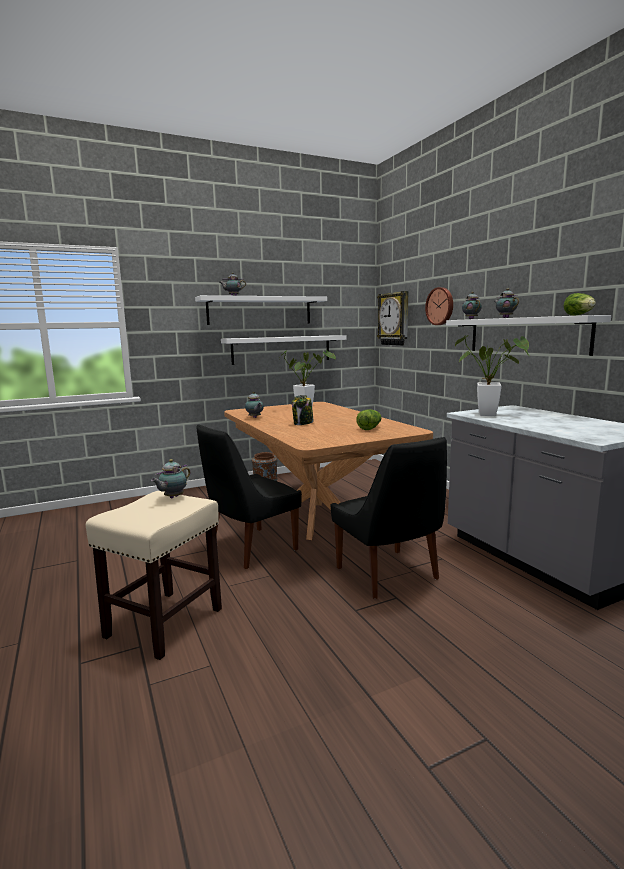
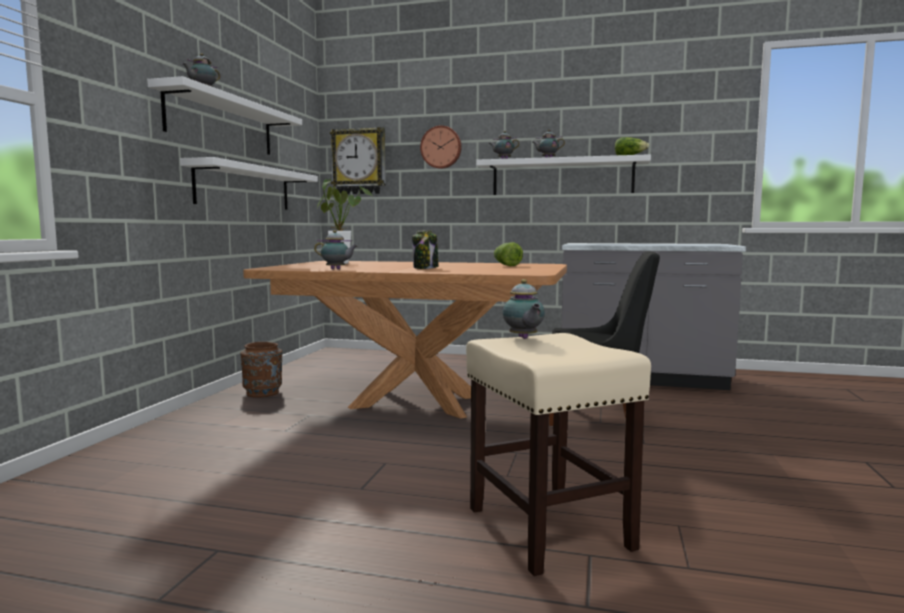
camera: 50 degrees left, 5 degrees down
black chair [196,424,302,569] -> none
potted plant [455,335,530,416] -> none

